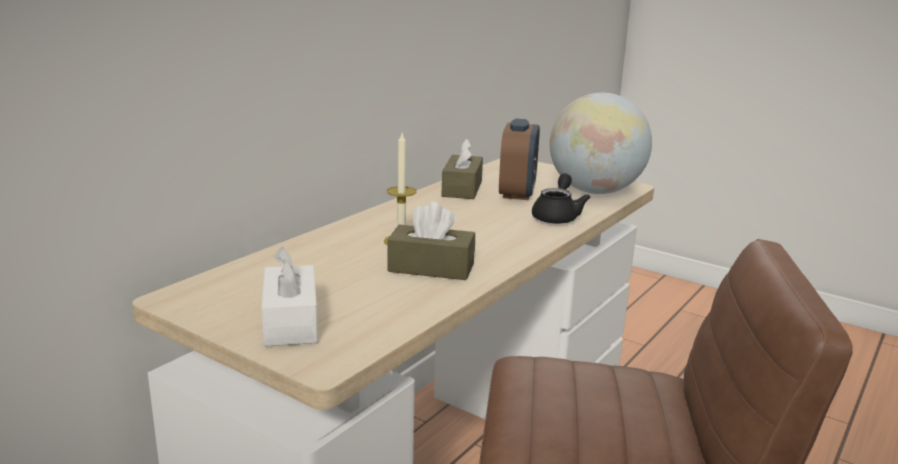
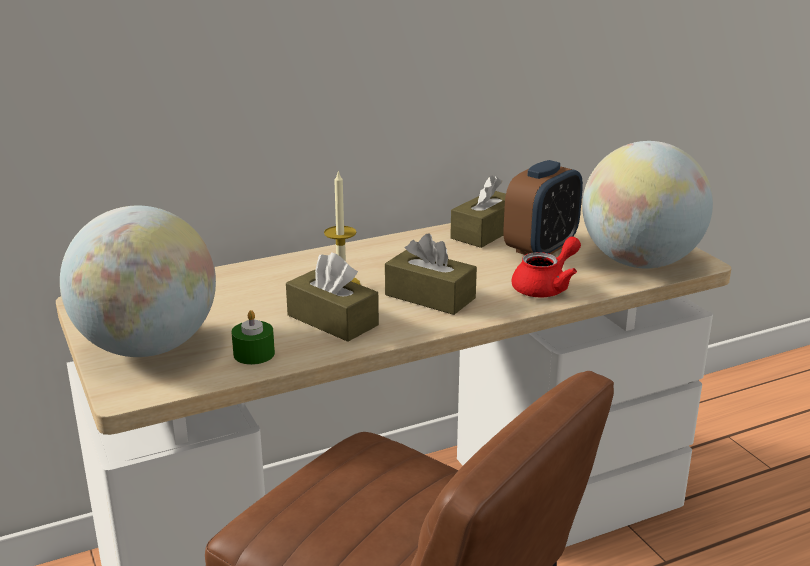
camera: 30 degrees right, 5 degrees up
white tissue box [262,247,318,346] -> globe [60,206,216,357]
black teapot [532,173,591,224] -> red teapot [512,237,581,297]
none -> green candle [231,310,275,365]
none -> brown tissue box [385,234,477,315]

